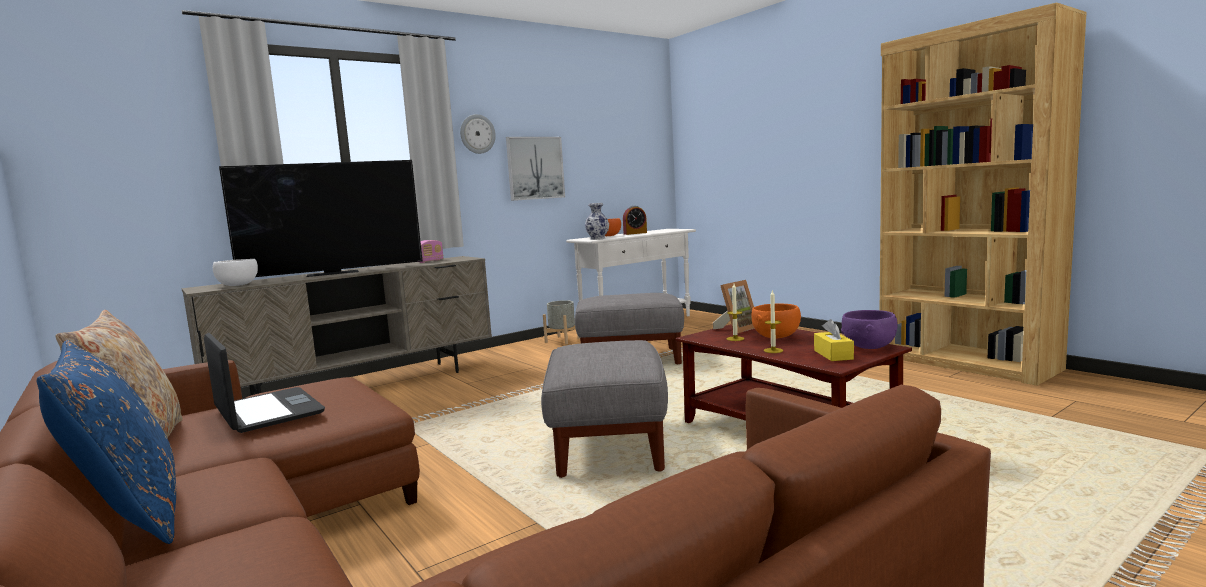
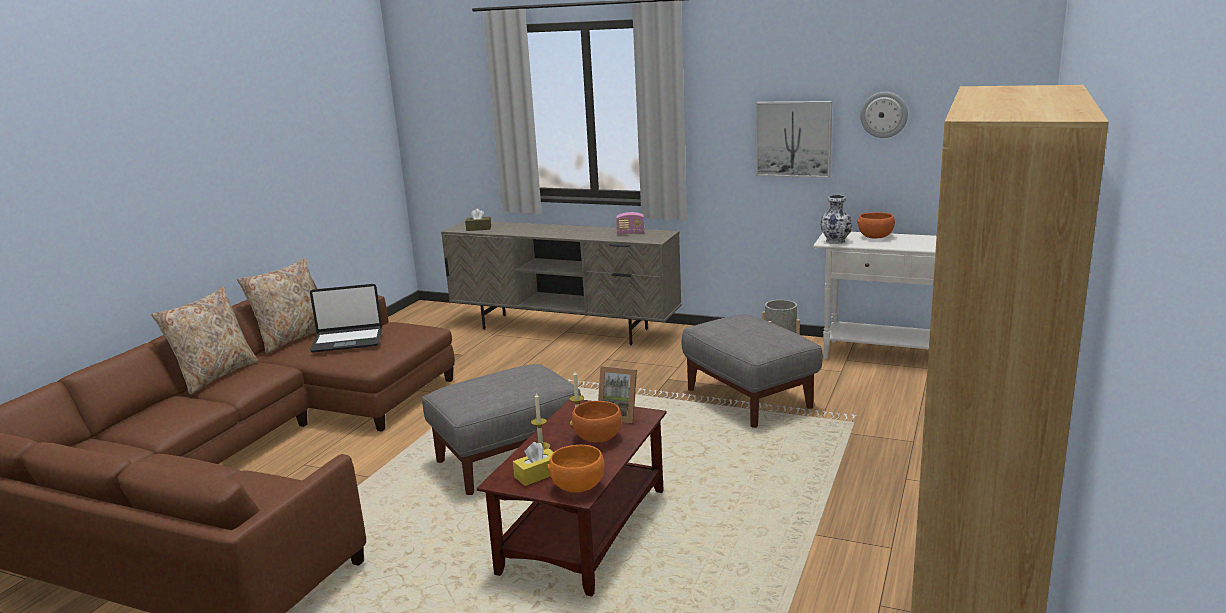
camera: 60 degrees right, 10 degrees up
blue pillow [37,340,176,544] -> beige pillow [151,286,259,395]
laptop [204,333,325,433] -> laptop turned 60 degrees clockwise [310,284,382,353]
white bowl [213,259,258,286] -> brown tissue box [465,209,491,231]
television [219,160,422,277] -> none
wall clock [460,114,496,154] -> wall clock moved to [860,92,908,138]
alarm clock [623,206,647,235] -> none
purple bowl [841,310,898,349] -> orange bowl [547,445,604,493]

